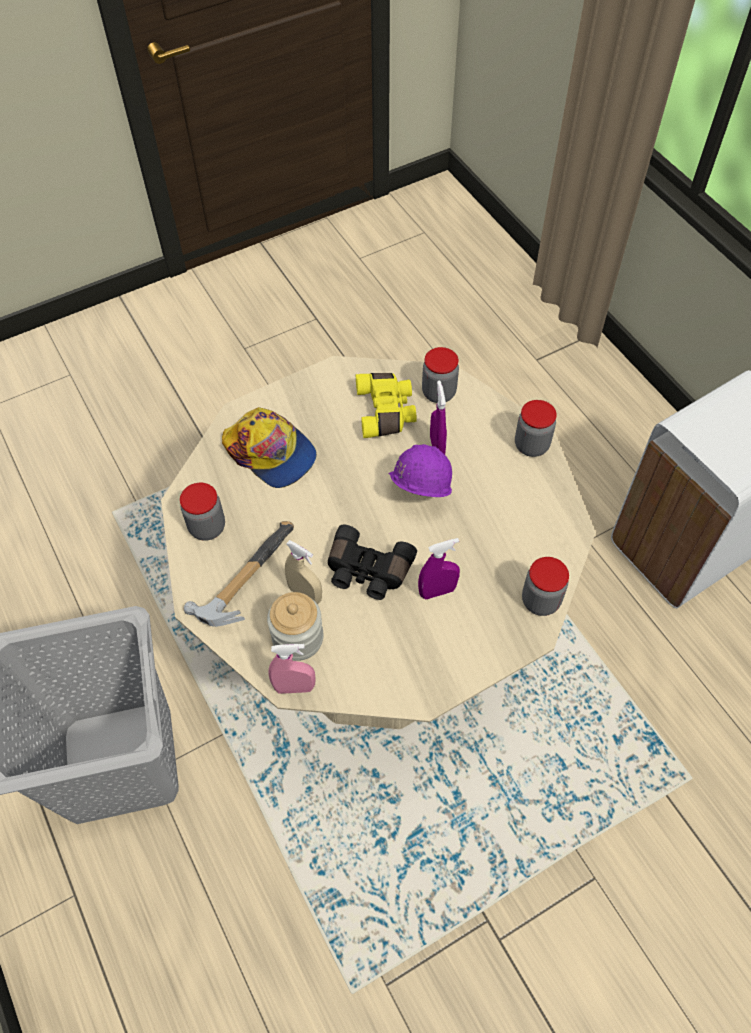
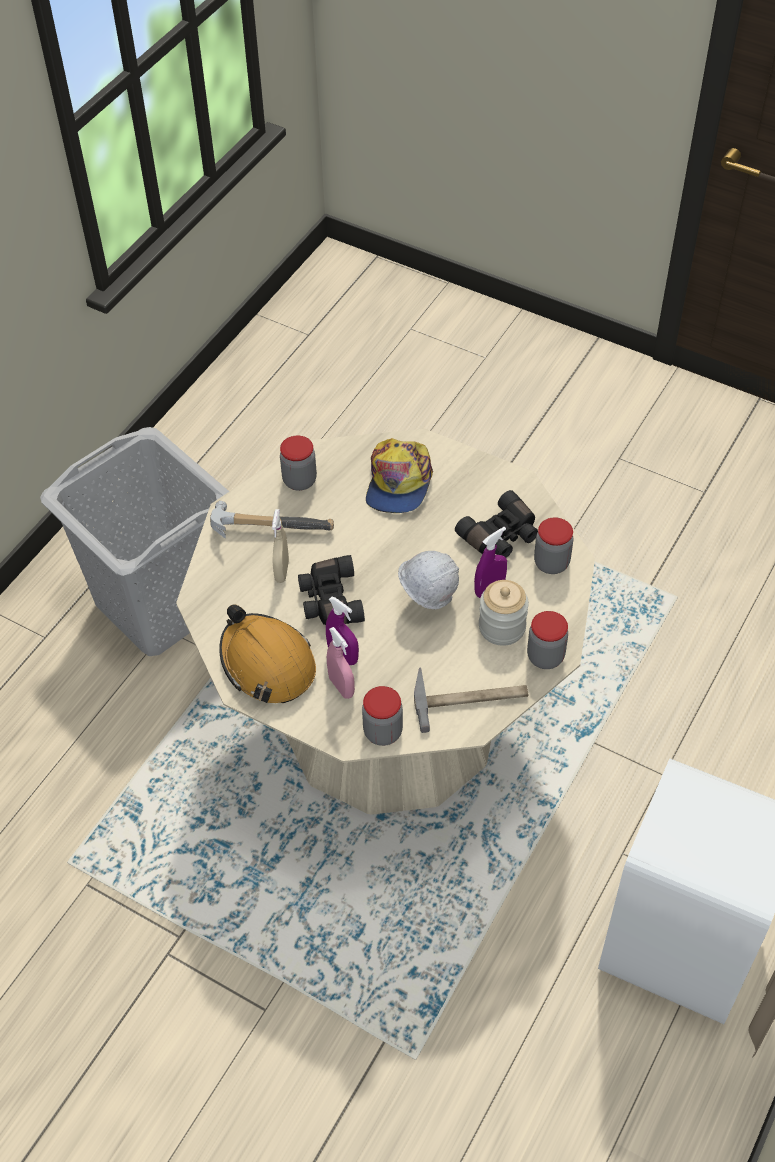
camera: 60 degrees right, 5 degrees down
jar [267,592,324,661] -> jar moved to [479,580,529,646]
pink spray bottle [268,644,316,694] -> pink spray bottle moved to [327,627,355,699]
yellow binoculars [356,373,417,438] -> black binoculars [455,490,538,558]
purple hard hat [388,444,452,497] -> white hard hat [398,551,459,609]
none -> orange hard hat [219,604,316,703]
none -> hammer [414,667,528,733]

